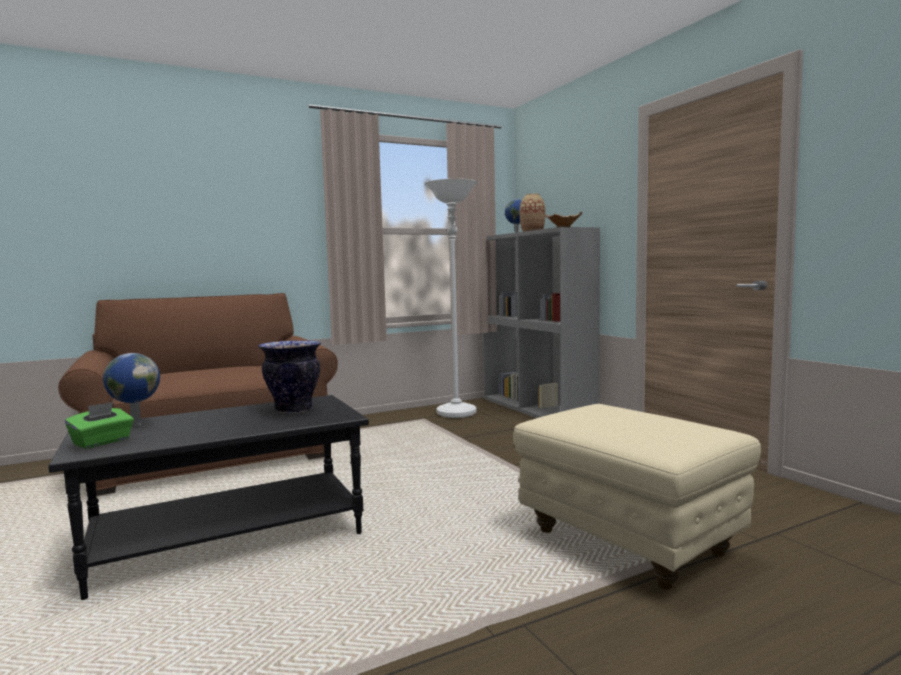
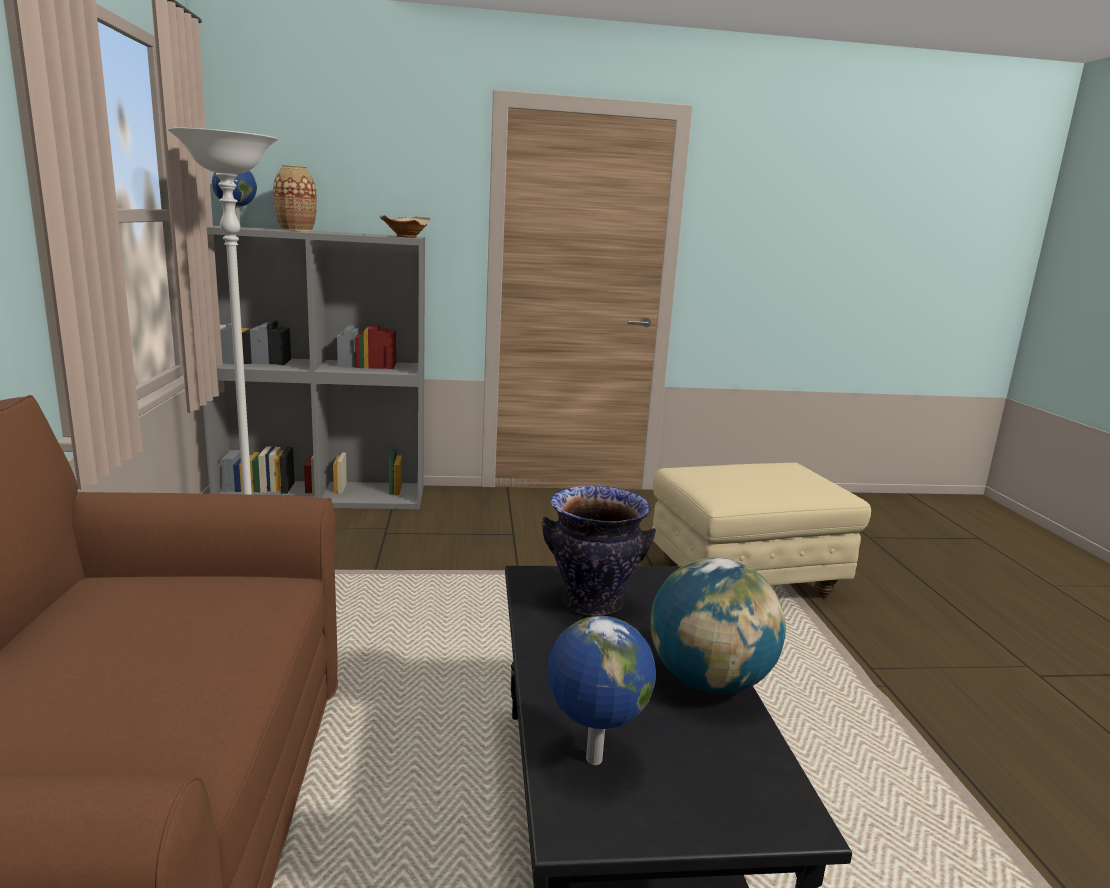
camera: 70 degrees left, 10 degrees up
green tissue box [65,402,134,449] -> none
none -> globe [650,558,786,694]

